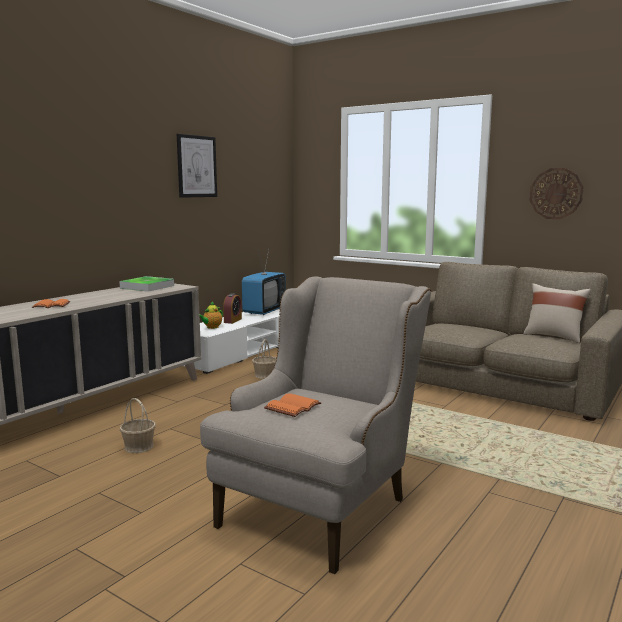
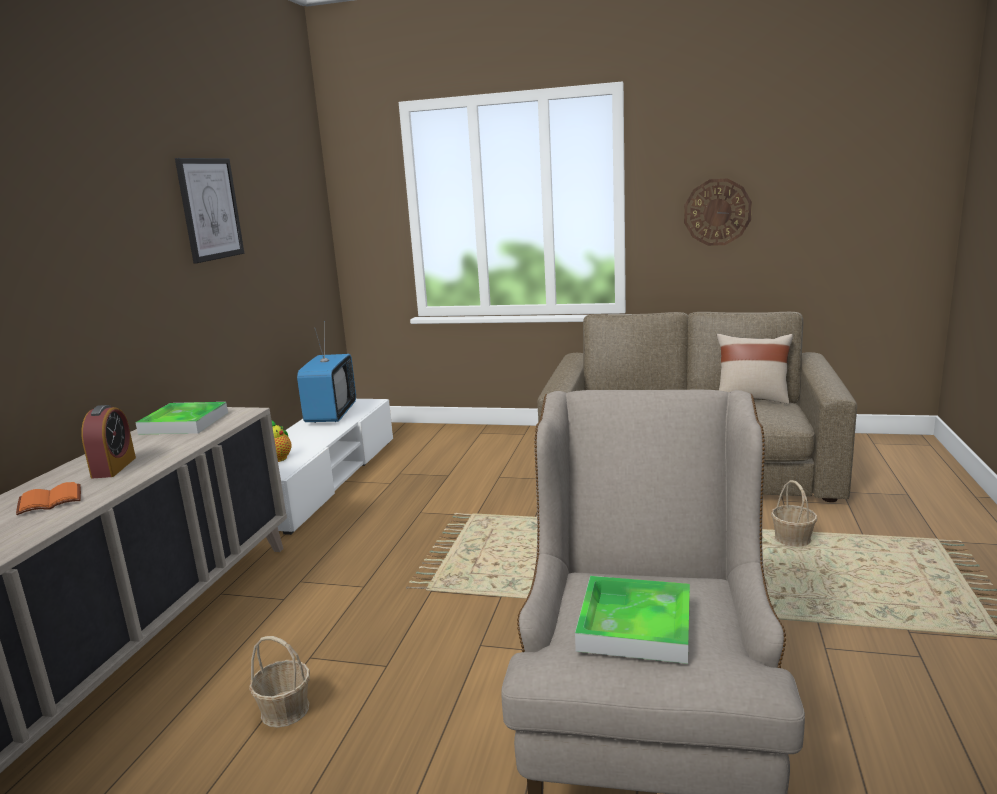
camera: 20 degrees left, 5 degrees up
alarm clock [223,293,242,324] -> alarm clock moved to [81,405,136,479]
basket [252,339,276,379] -> basket moved to [771,480,817,547]
orange book [264,393,321,417] -> tray [575,576,690,664]

